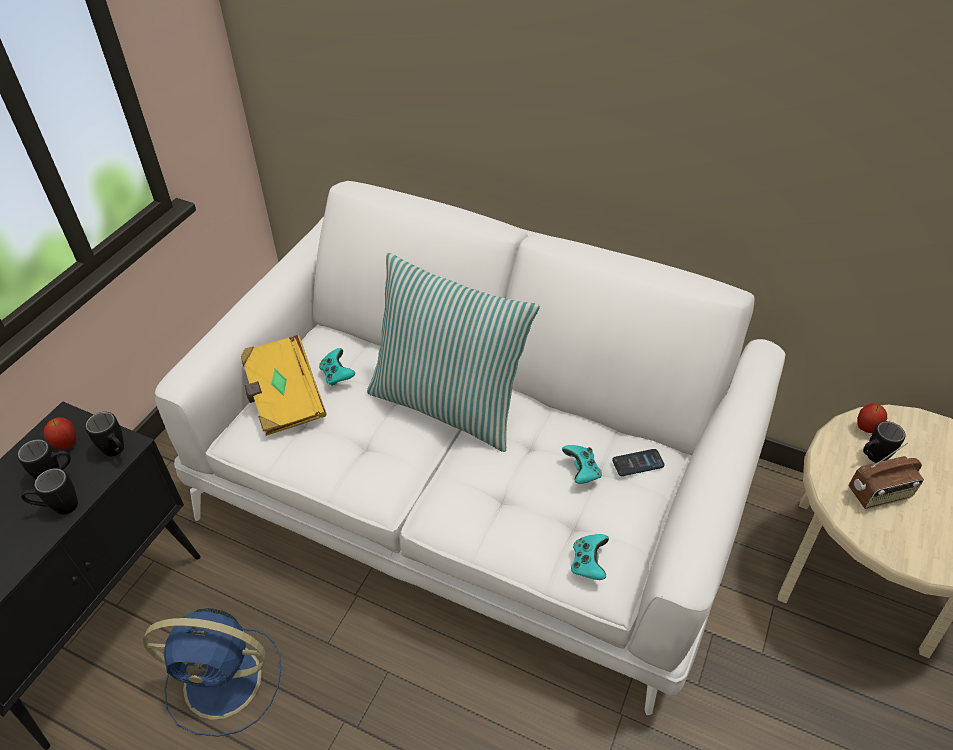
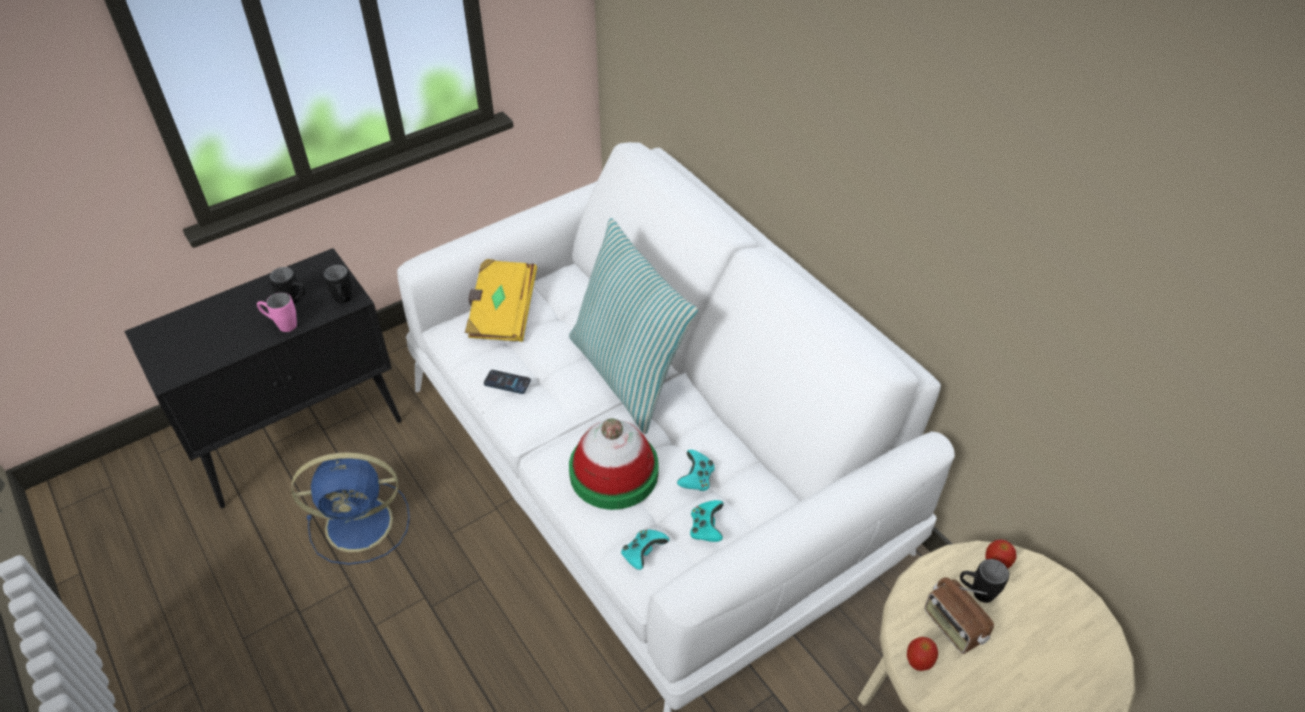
camera: 30 degrees right, 0 degrees up
black mug [21,468,78,515] -> pink mug [257,292,297,332]
apple [44,417,76,450] -> apple moved to [907,637,938,671]
blue fan [143,608,281,736] -> blue fan turned 45 degrees counterclockwise [291,453,410,565]
turquoise game controller [319,348,355,386] -> turquoise game controller moved to [690,500,724,542]
phone [612,449,665,476] -> phone moved to [484,370,531,394]
radio [849,442,924,509] -> radio turned 45 degrees clockwise [925,577,994,654]
none -> hat [569,418,659,510]

